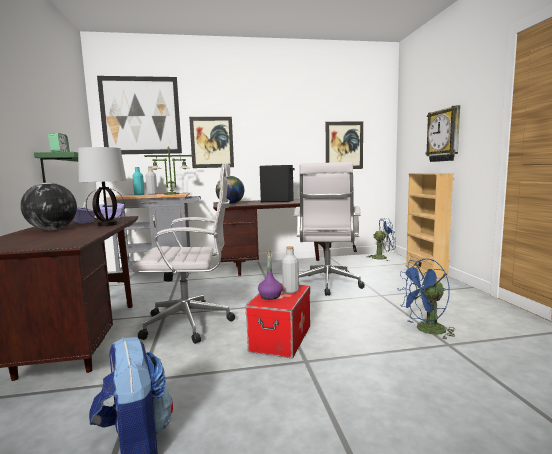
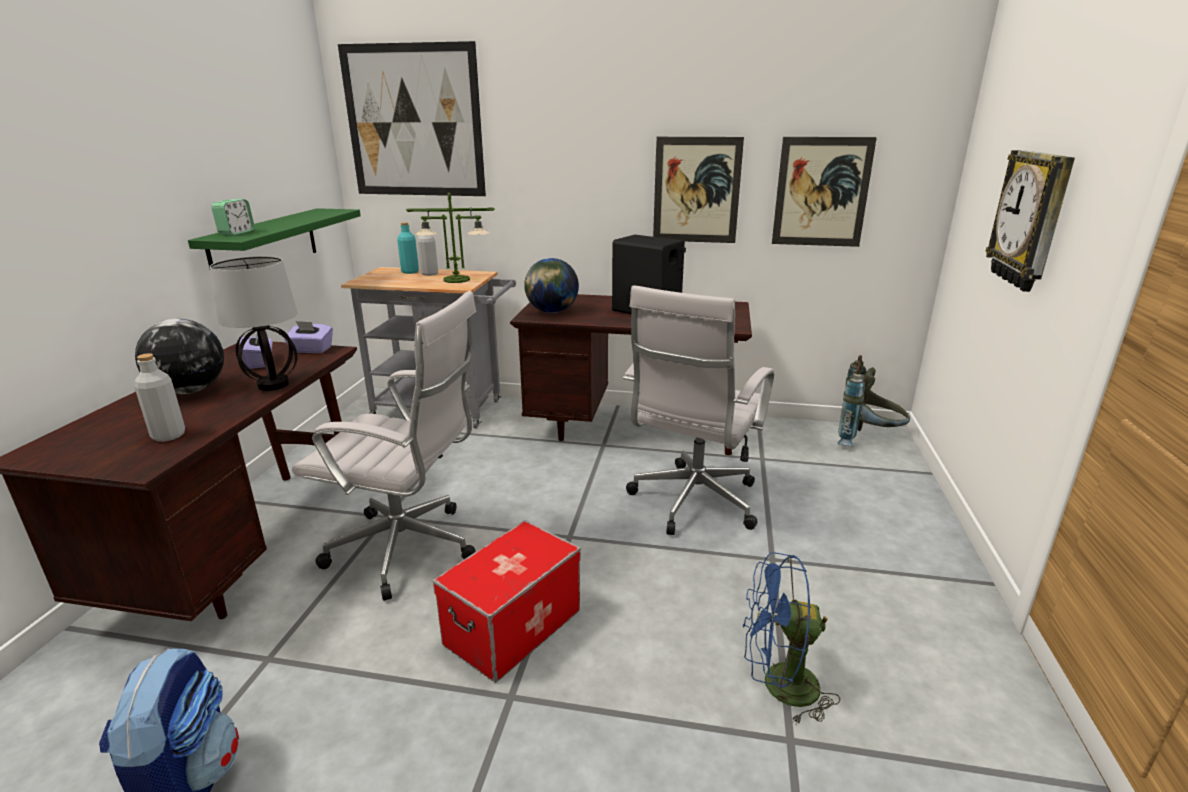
camera: 20 degrees right, 15 degrees up
picture [189,117,234,168] -> picture moved to [653,137,744,243]
purple bottle [258,251,282,300] -> none
grey bottle [282,246,299,293] -> grey bottle moved to [134,353,185,442]
blue fan [367,218,396,261] -> grey backpack [837,355,910,447]
beige bookcase [405,173,454,279] -> none

